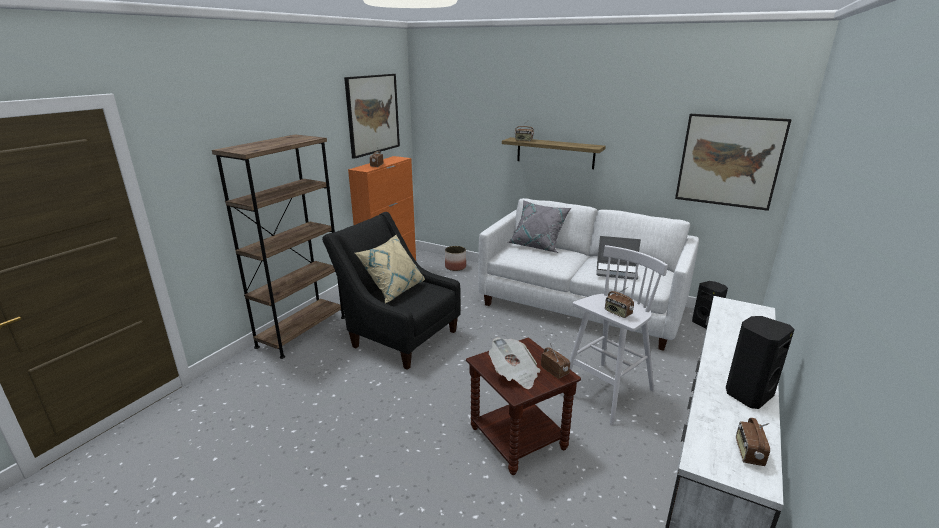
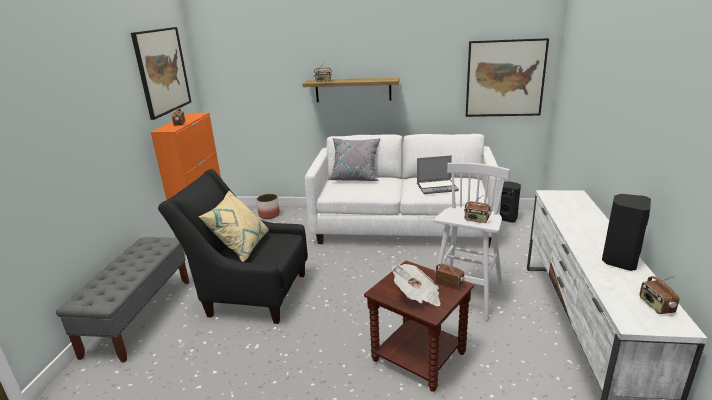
camera: 20 degrees left, 0 degrees up
brown bookcase [212,134,345,359] -> grey bench [56,237,189,362]

